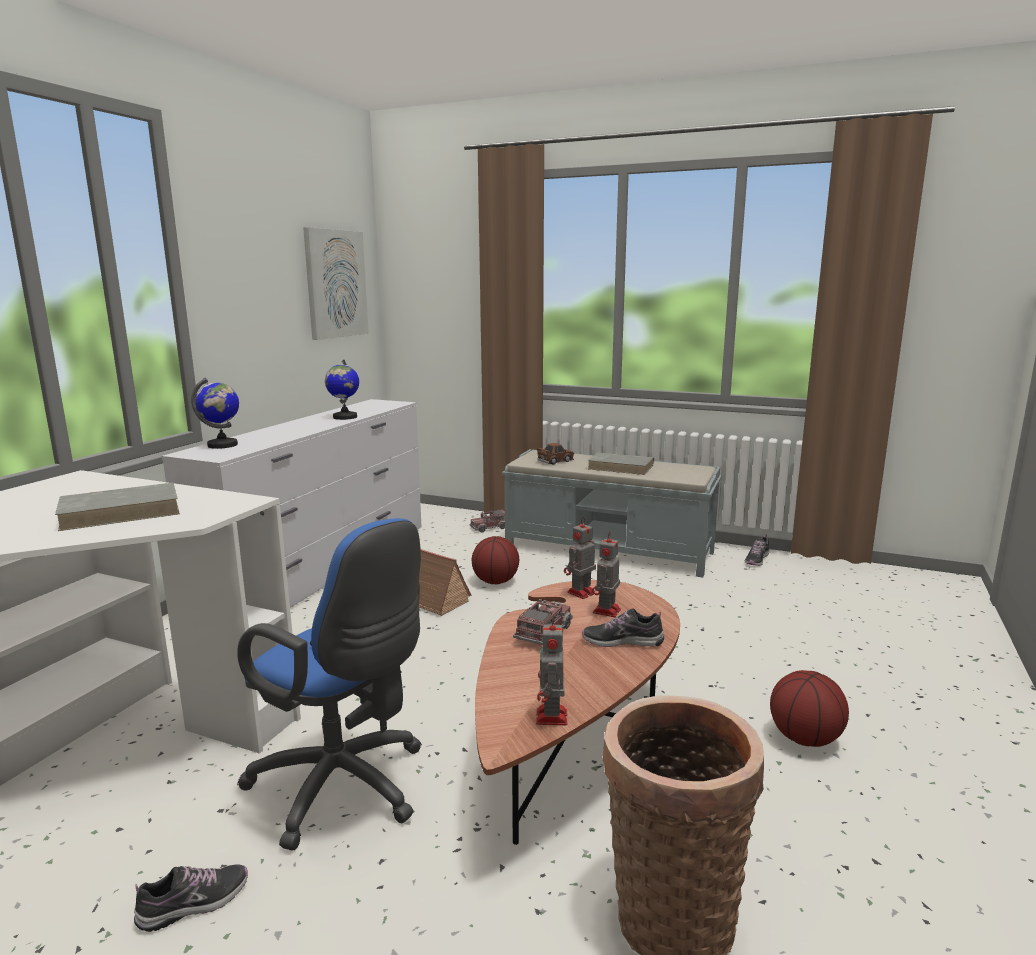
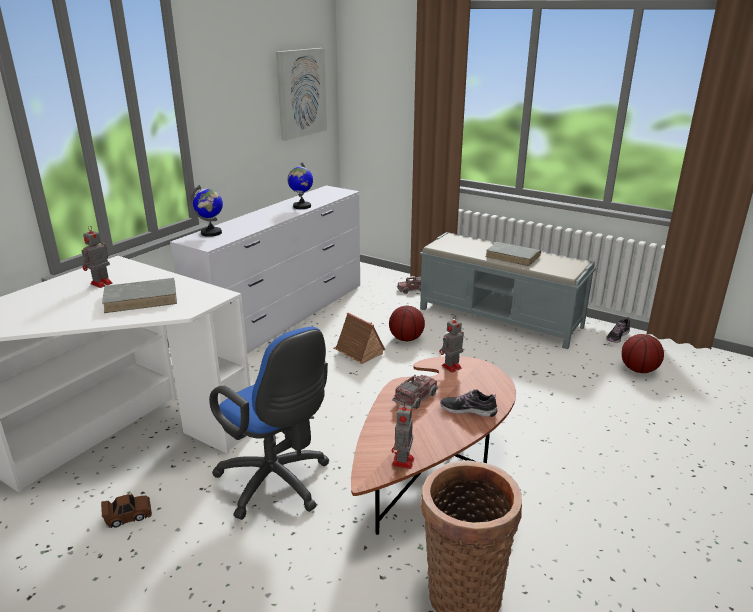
camera: 10 degrees right, 10 degrees up
shoe [134,864,248,932] -> none
brown toy car [537,443,574,464] -> brown toy car moved to [101,494,152,528]
toy robot [592,531,621,617] -> toy robot moved to [82,225,112,288]
basketball [770,670,849,747] -> basketball moved to [621,334,664,373]

